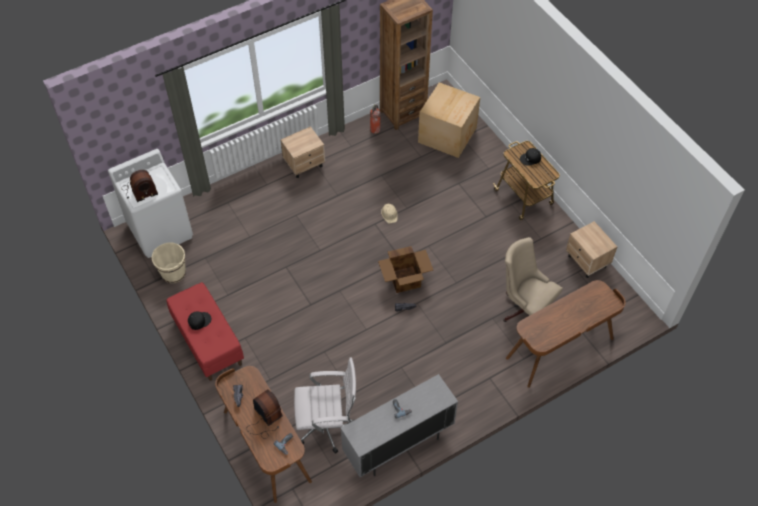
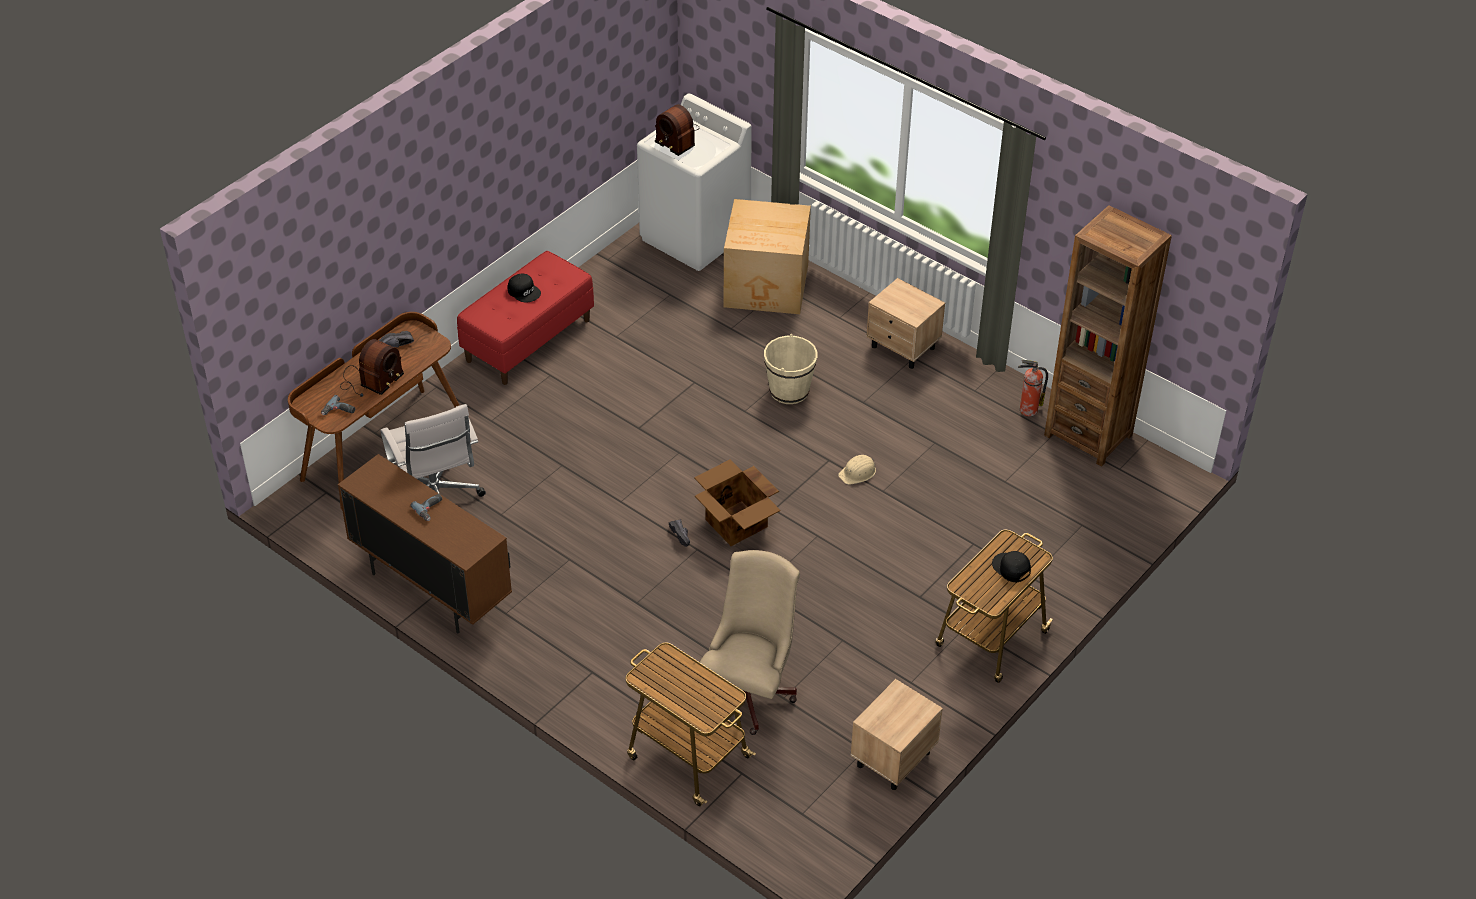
camera: 70 degrees right, 10 degrees down
beige bucket [151,242,186,283] -> beige bucket moved to [764,334,817,404]
grey cabinet [341,374,458,477] -> brown cabinet [338,454,512,633]
cardboard box [418,82,480,158] -> cardboard box moved to [724,199,811,314]
brown desk [506,280,626,388] -> cart [626,642,756,806]

